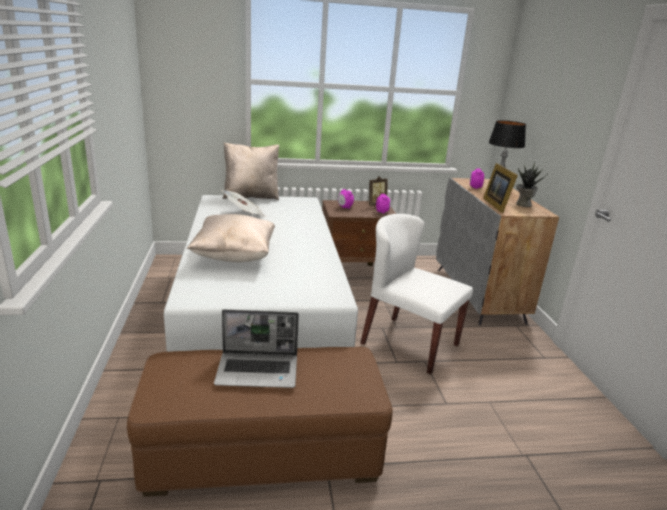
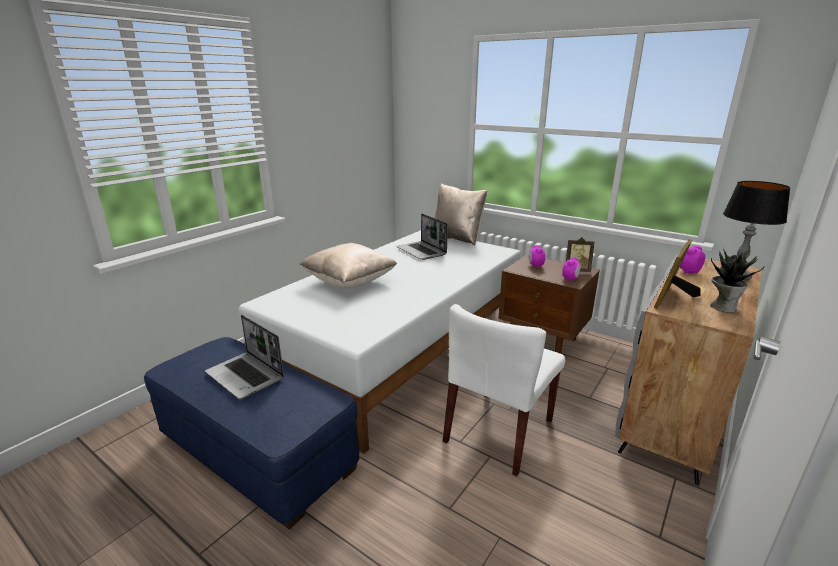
camera: 45 degrees right, 0 degrees up
brown ottoman [127,347,393,497] -> blue ottoman [144,337,359,529]
newspaper [222,190,266,217] -> laptop [397,214,448,260]
white chair [360,214,473,374] -> white chair turned 135 degrees counterclockwise [443,304,565,476]

